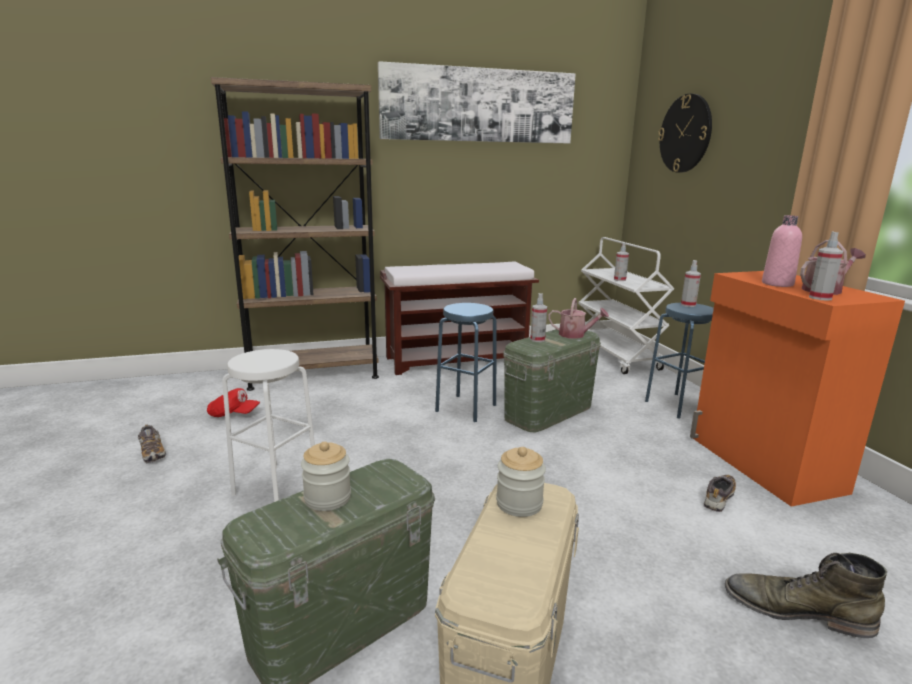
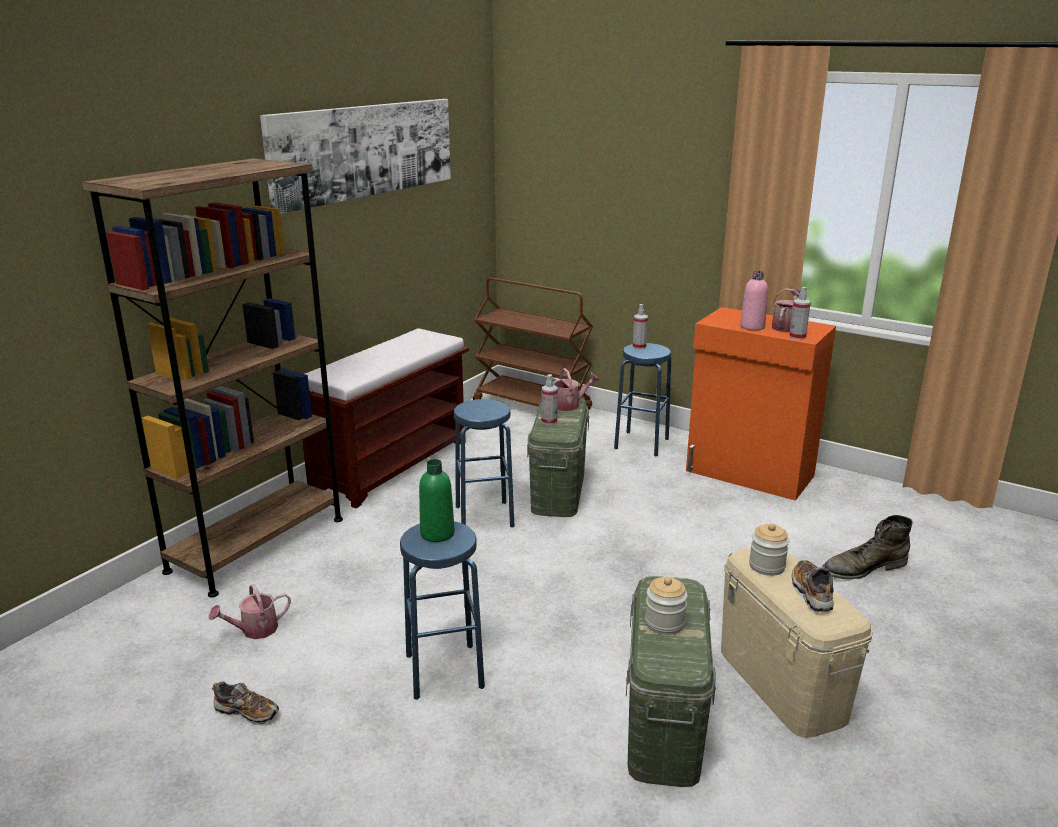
camera: 40 degrees left, 5 degrees up
red cap [207,388,260,417] -> watering can [209,584,291,639]
white stool [222,349,315,502] -> blue stool [400,521,485,700]
white cart [578,237,675,374] -> brown cart [473,278,593,410]
spray bottle [614,242,629,281] -> none
wall clock [658,94,712,173] -> none
shoe [704,475,736,512] -> shoe moved to [792,560,834,613]
none -> green bottle [419,459,455,542]

